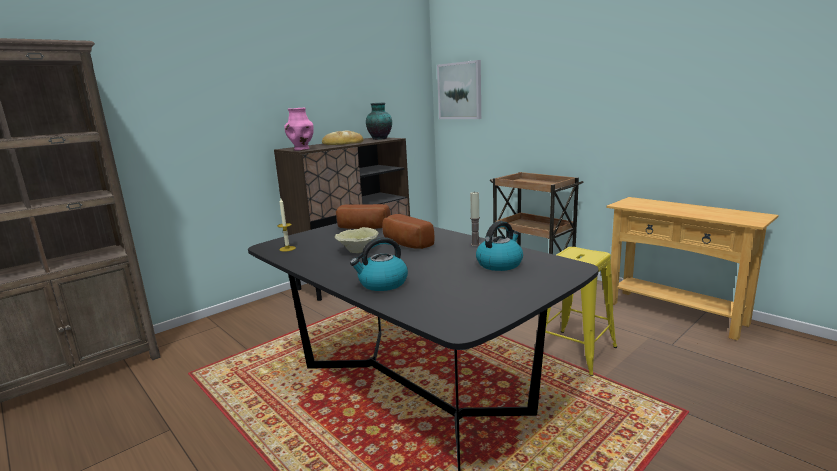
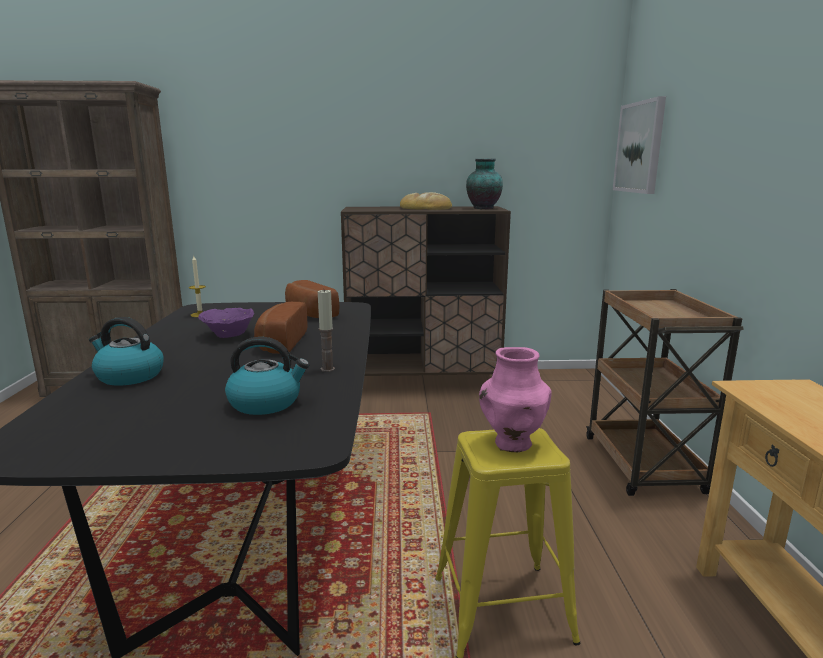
camera: 40 degrees right, 0 degrees up
pink vase [284,108,314,151] -> pink vase moved to [479,347,552,452]
beige bowl [335,227,379,253] -> purple bowl [198,308,254,338]

